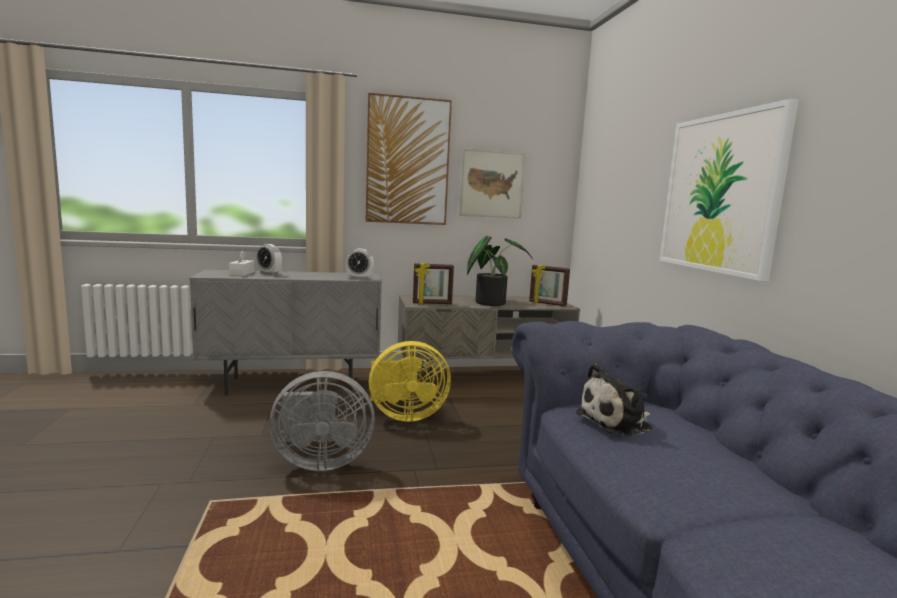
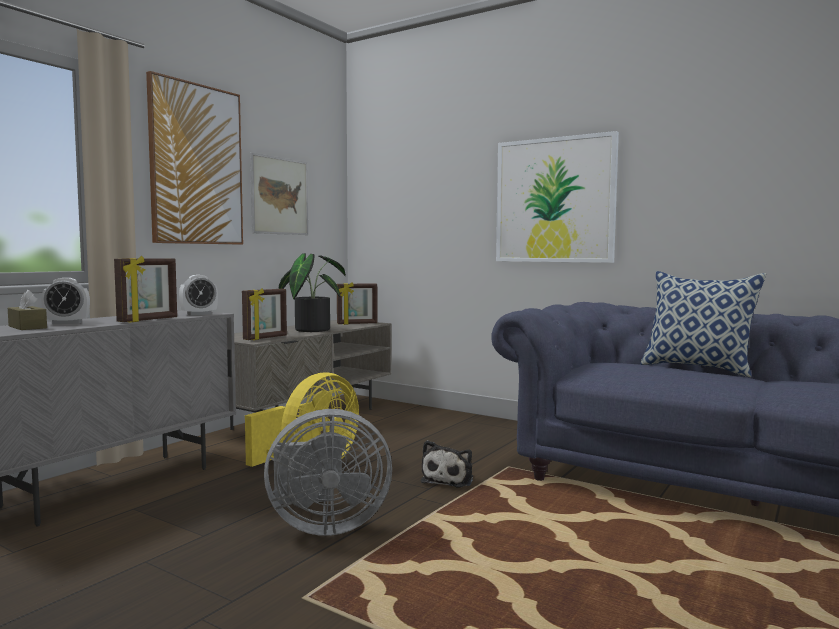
camera: 45 degrees left, 5 degrees down
white tissue box [229,250,254,276] -> brown tissue box [8,290,47,330]
grey fan [270,371,375,471] -> grey fan turned 45 degrees clockwise [264,409,392,536]
plush toy [576,364,653,436] -> plush toy moved to [421,440,473,487]
none -> picture frame [114,256,177,322]
none -> pillow [641,271,766,377]

